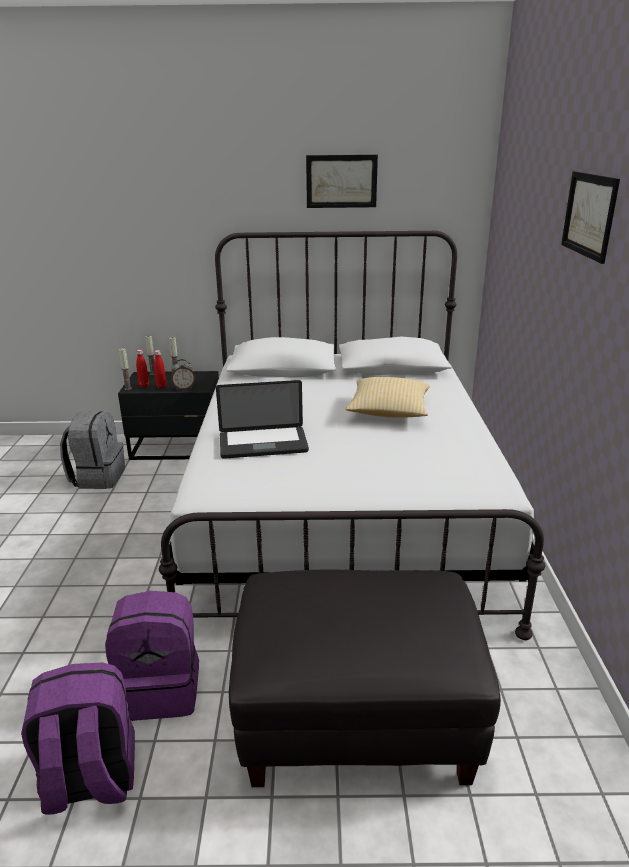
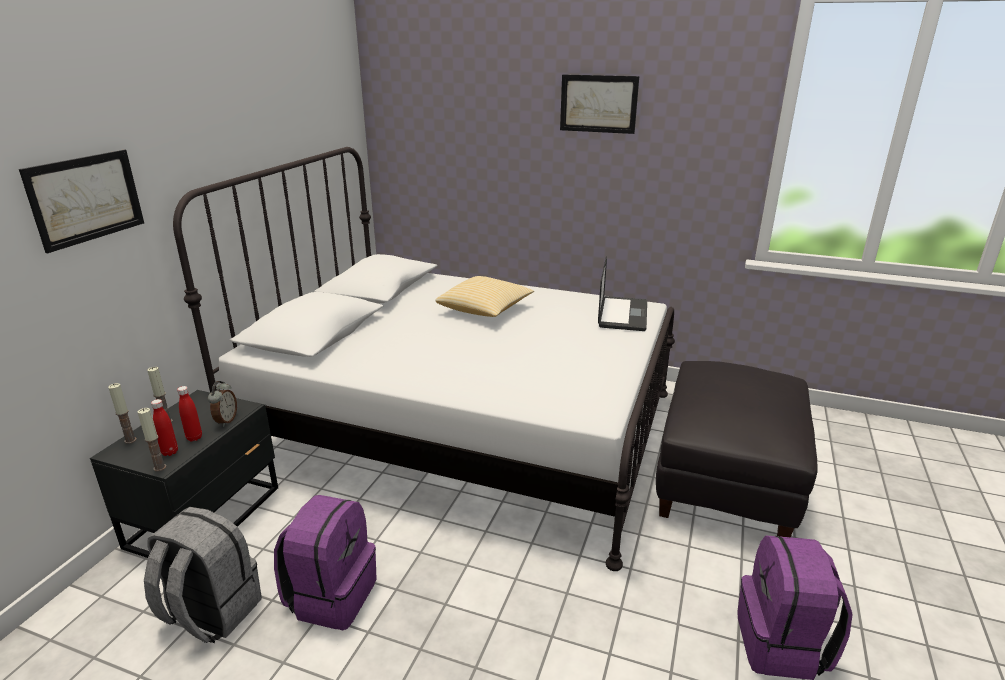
camera: 70 degrees left, 0 degrees up
purple backpack [105,591,199,721] -> purple backpack moved to [274,495,377,630]
laptop [216,380,309,459] -> laptop moved to [598,256,647,331]
picture [306,155,378,208] -> picture moved to [19,150,144,253]

